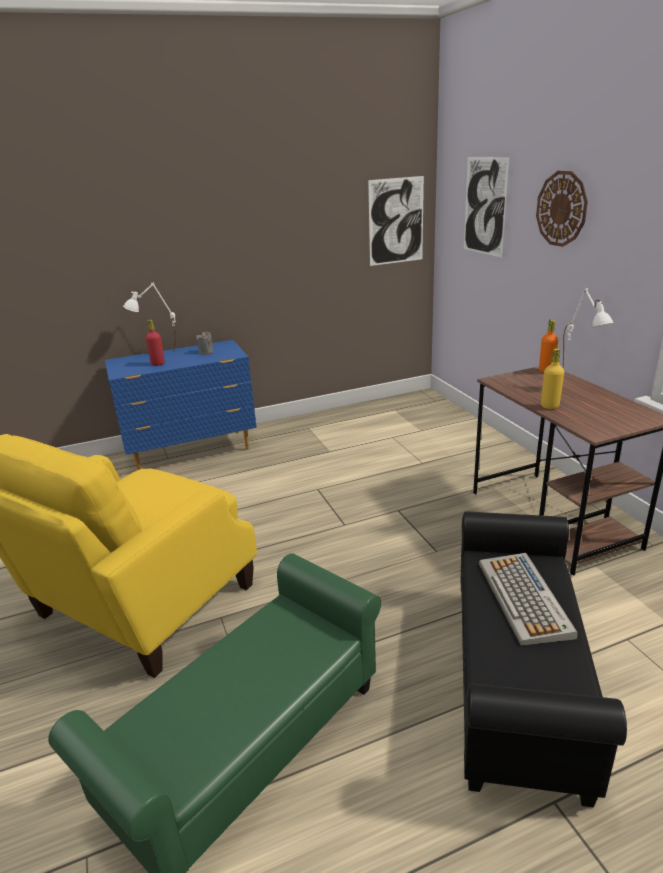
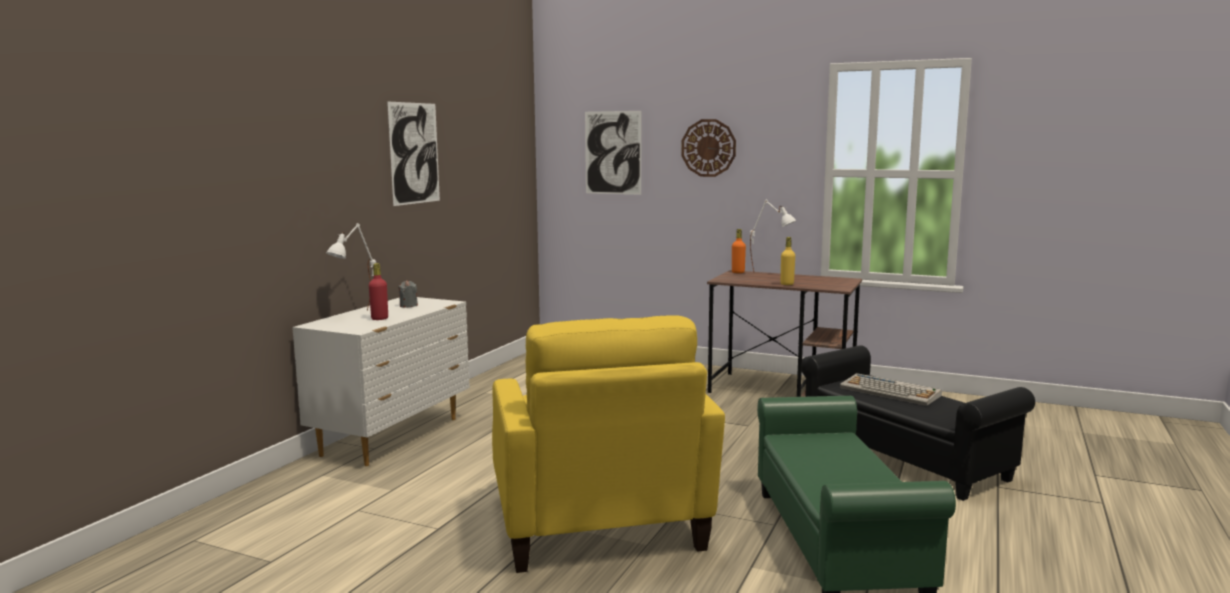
camera: 45 degrees left, 15 degrees down
blue dresser [105,340,257,470] -> white dresser [292,297,470,466]
picture [368,176,424,266] -> picture moved to [387,101,440,206]

